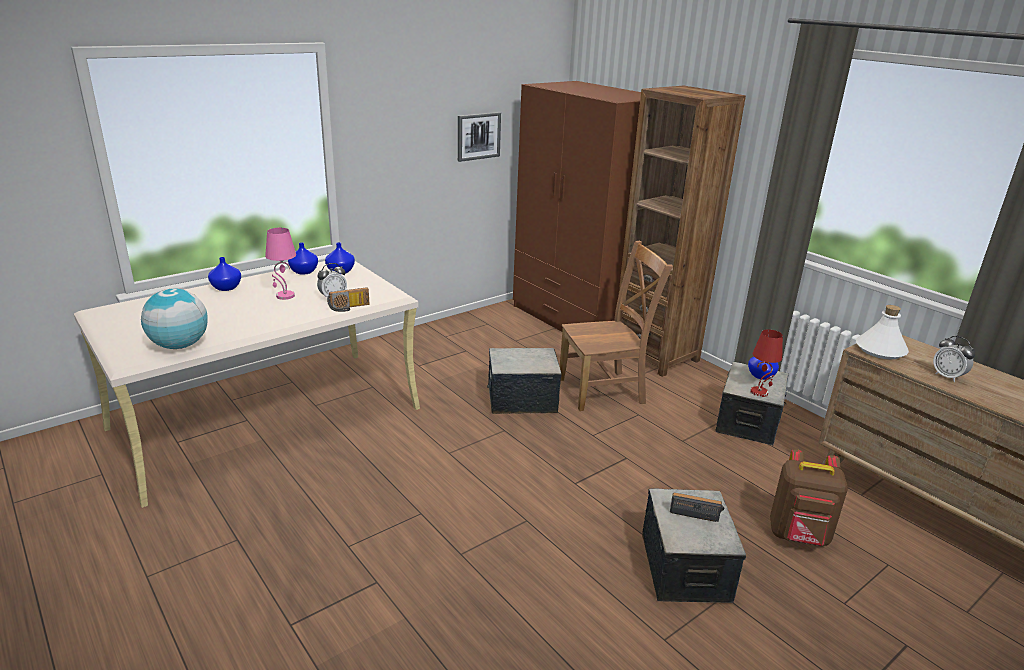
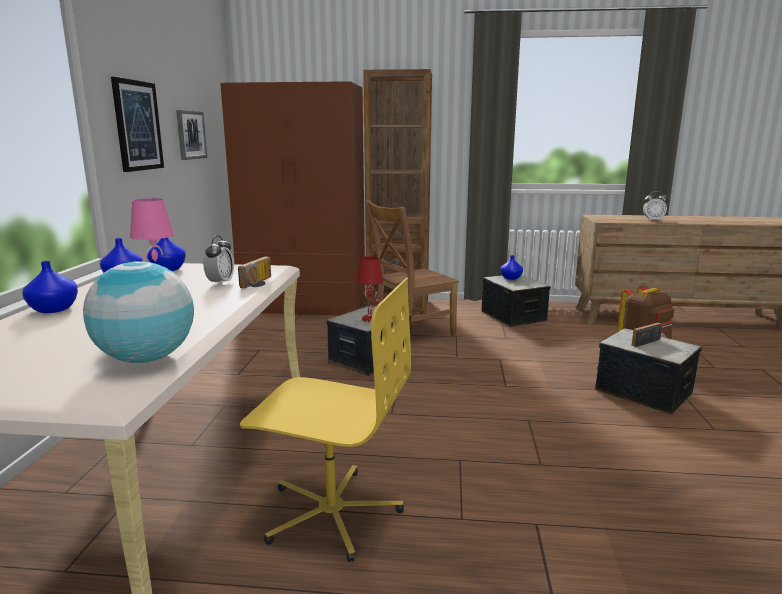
camera: 45 degrees left, 10 degrees down
brown chair [560,241,673,411] -> brown chair turned 150 degrees counterclockwise [365,200,459,336]
red table lamp [751,329,783,397] -> red table lamp moved to [356,256,383,322]
white bottle [856,305,909,360] -> none
none -> picture [111,77,164,172]
none -> yellow office chair [240,278,411,562]

